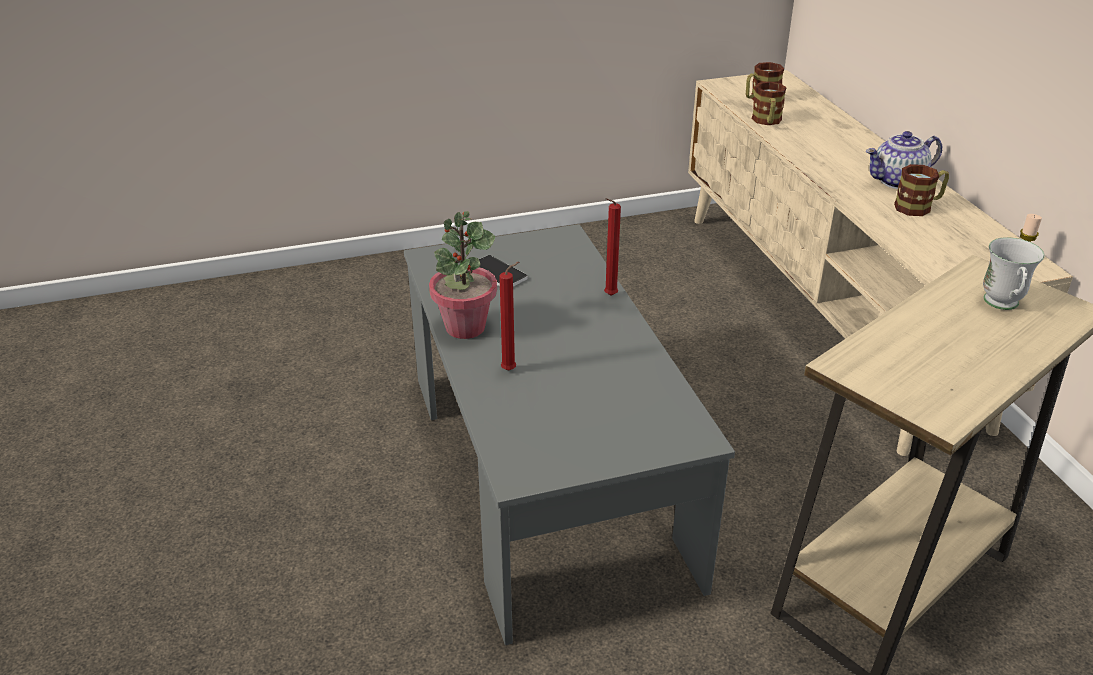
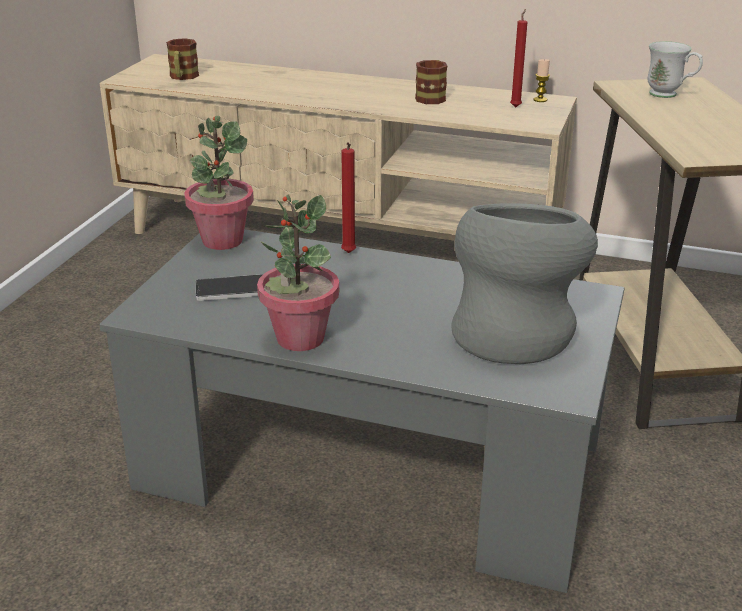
camera: 55 degrees left, 5 degrees down
red candle [499,262,519,371] -> red candle moved to [510,9,527,108]
mug [752,81,787,125] -> none
teapot [866,131,942,189] -> none
none -> potted plant [184,116,254,250]
none -> grey vase [452,203,598,364]

